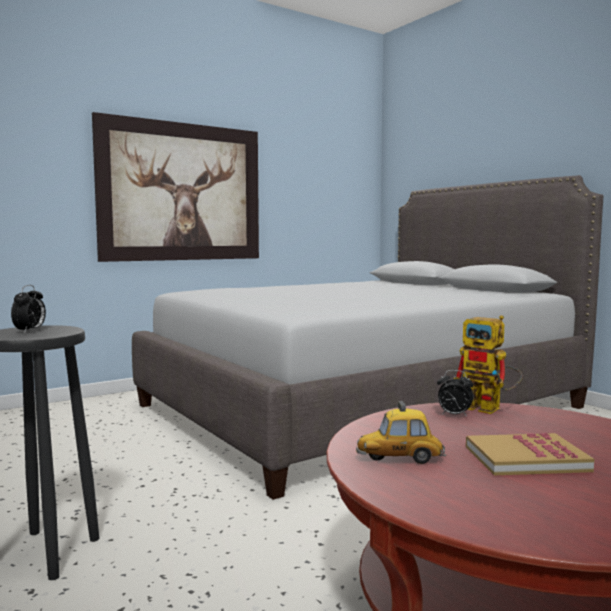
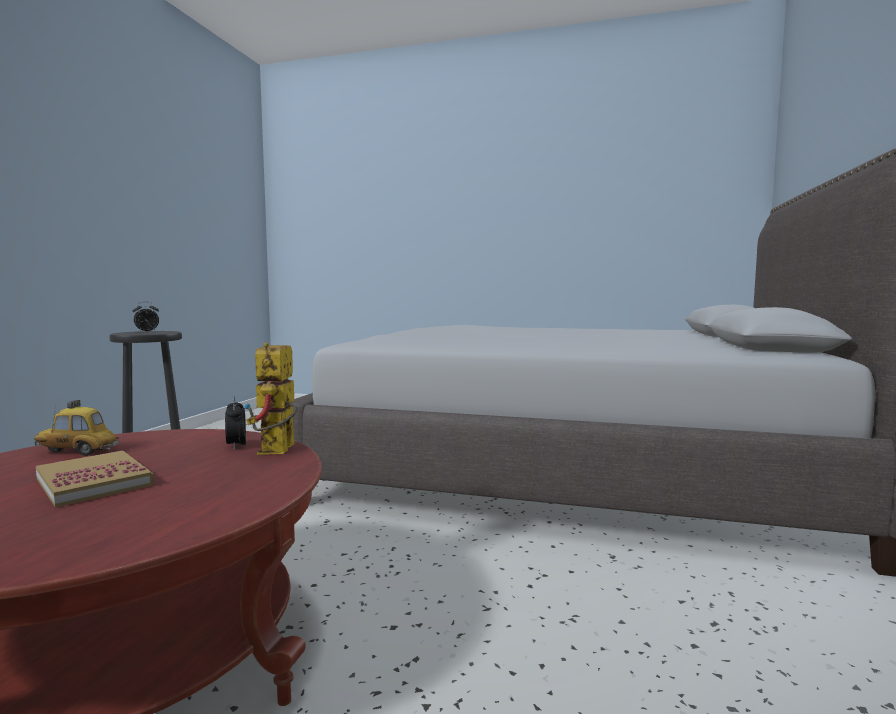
camera: 50 degrees right, 0 degrees up
picture [92,112,259,262] -> none
toy car [356,401,446,464] -> toy car turned 45 degrees counterclockwise [34,400,119,456]

